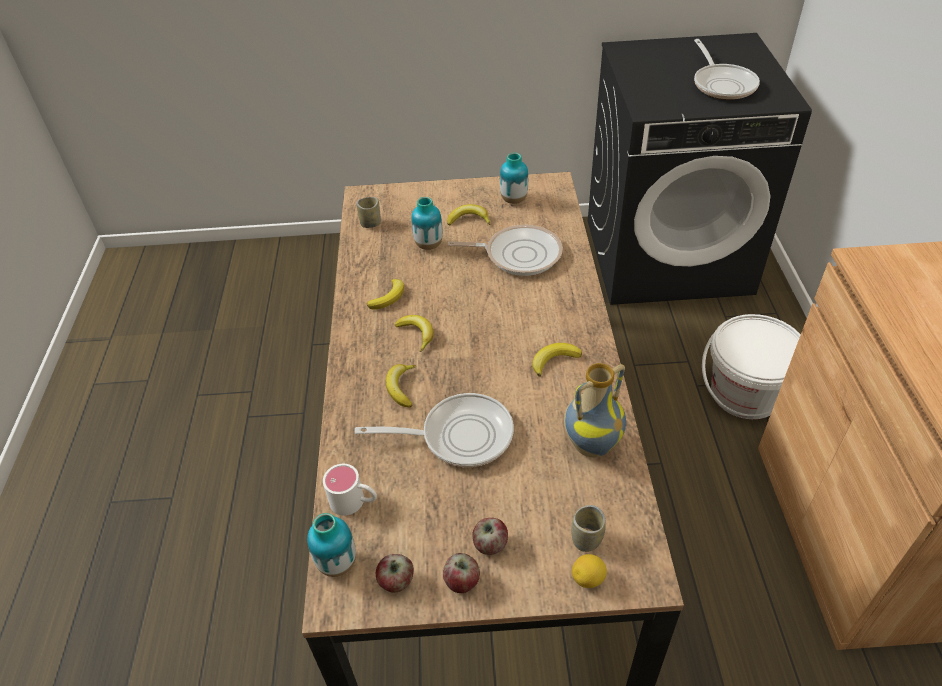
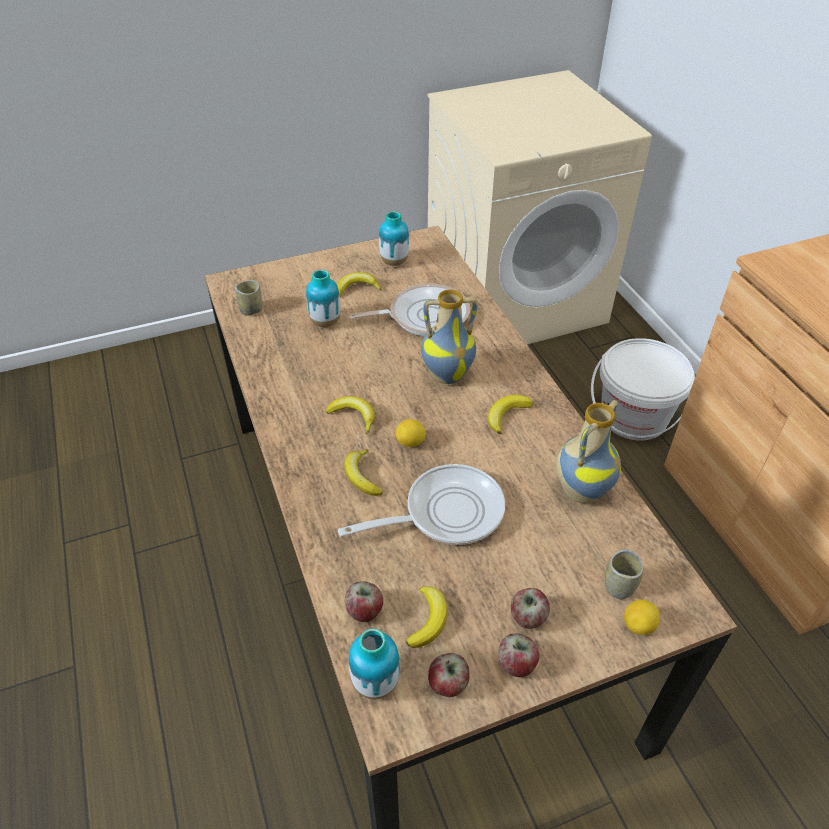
camera: 20 degrees left, 0 degrees up
white mug [323,464,377,516] -> apple [345,581,383,622]
banana [367,279,404,310] -> banana moved to [406,587,447,648]
black washing machine [588,33,812,305] -> beige washing machine [427,70,652,344]
frying pan [694,39,760,100] -> none
none -> lemon [395,419,426,447]
none -> vase [421,289,478,384]

